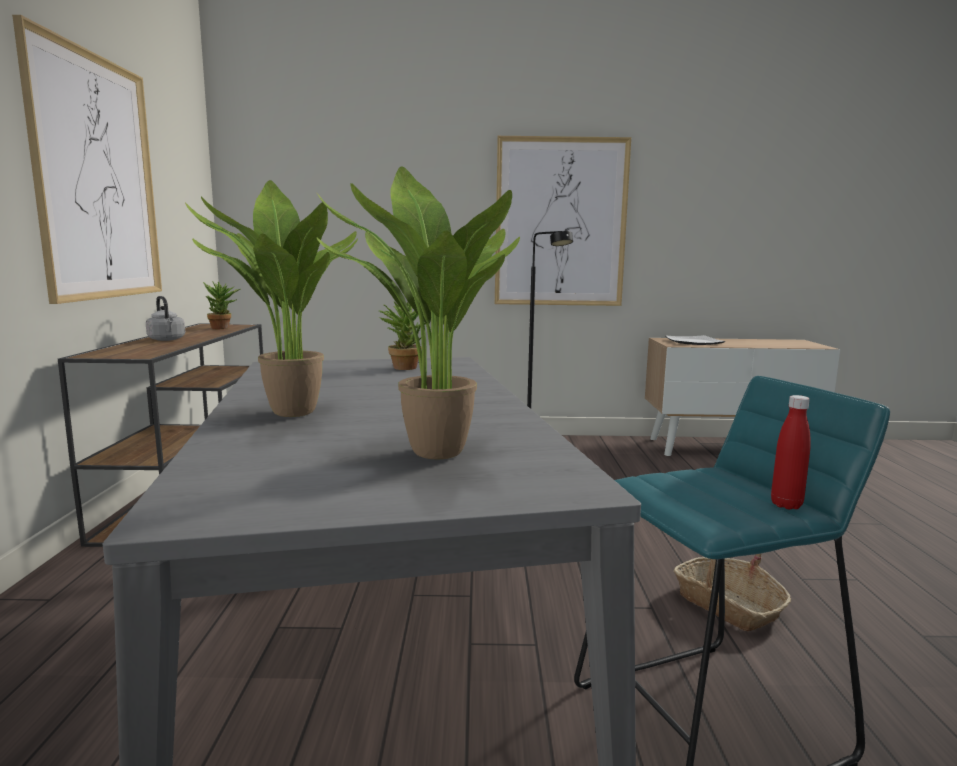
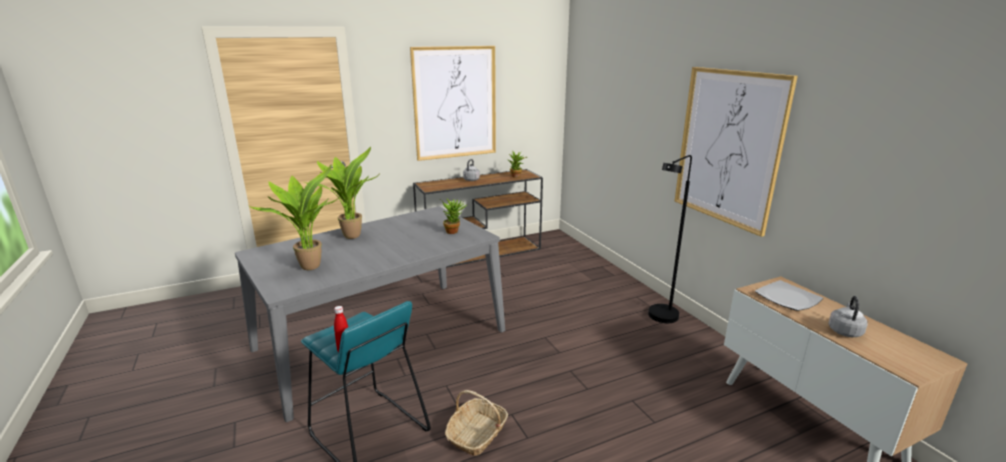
camera: 65 degrees right, 10 degrees up
none -> grey kettle [828,296,868,337]

